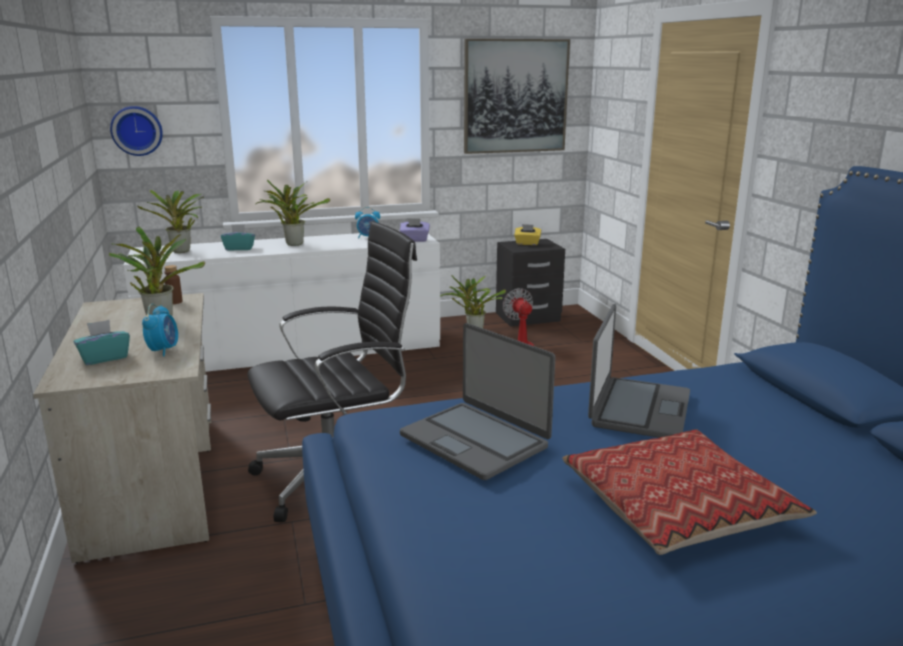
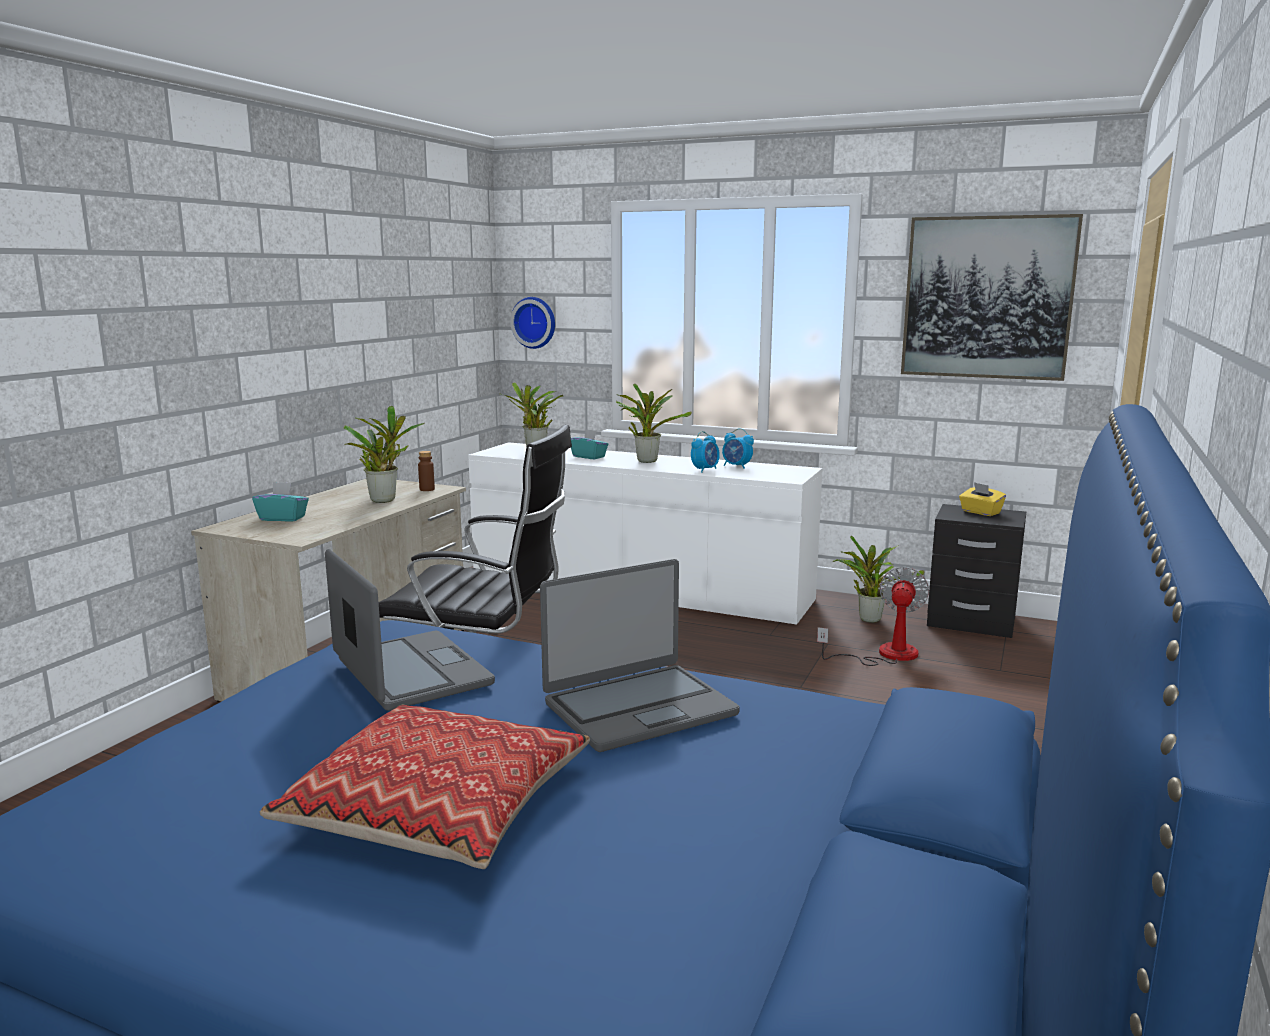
camera: 40 degrees right, 5 degrees down
alarm clock [142,304,178,357] -> alarm clock moved to [691,431,720,473]
purple tissue box [400,218,430,242] -> none
laptop [400,323,555,480] -> laptop turned 150 degrees clockwise [325,549,495,711]

